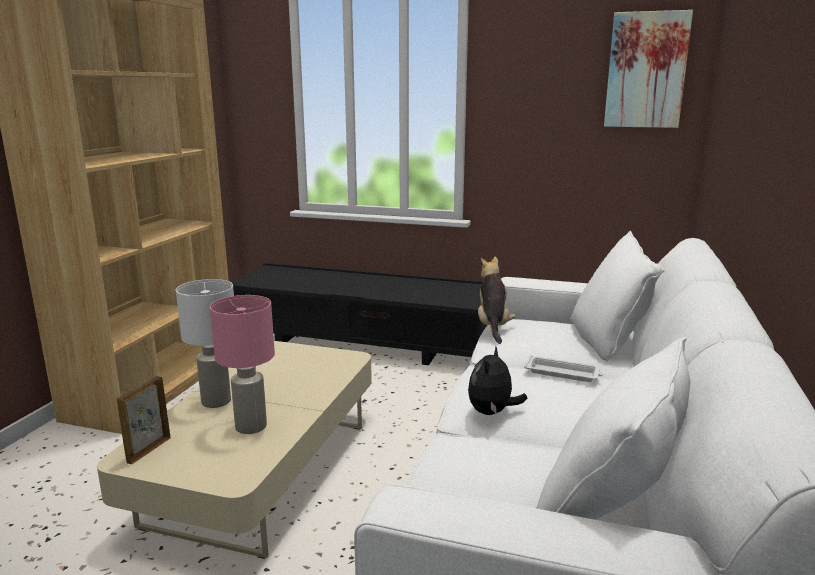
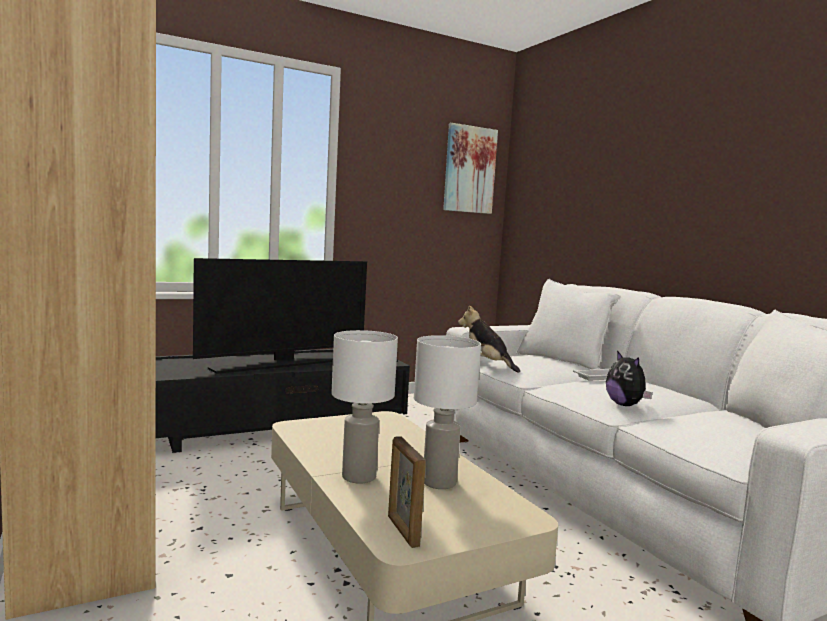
camera: 45 degrees left, 10 degrees down
pink table lamp [210,295,275,434] -> white table lamp [414,335,481,489]
none -> television [193,258,367,374]

